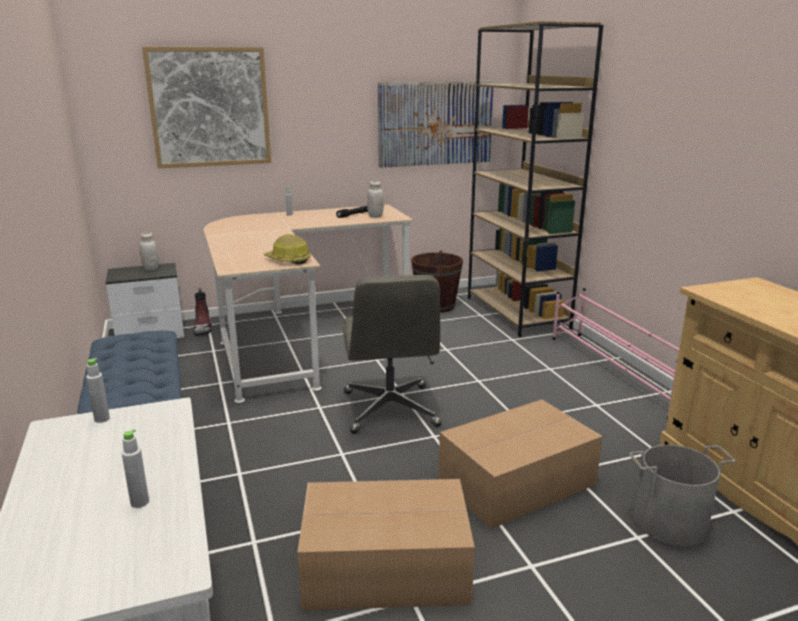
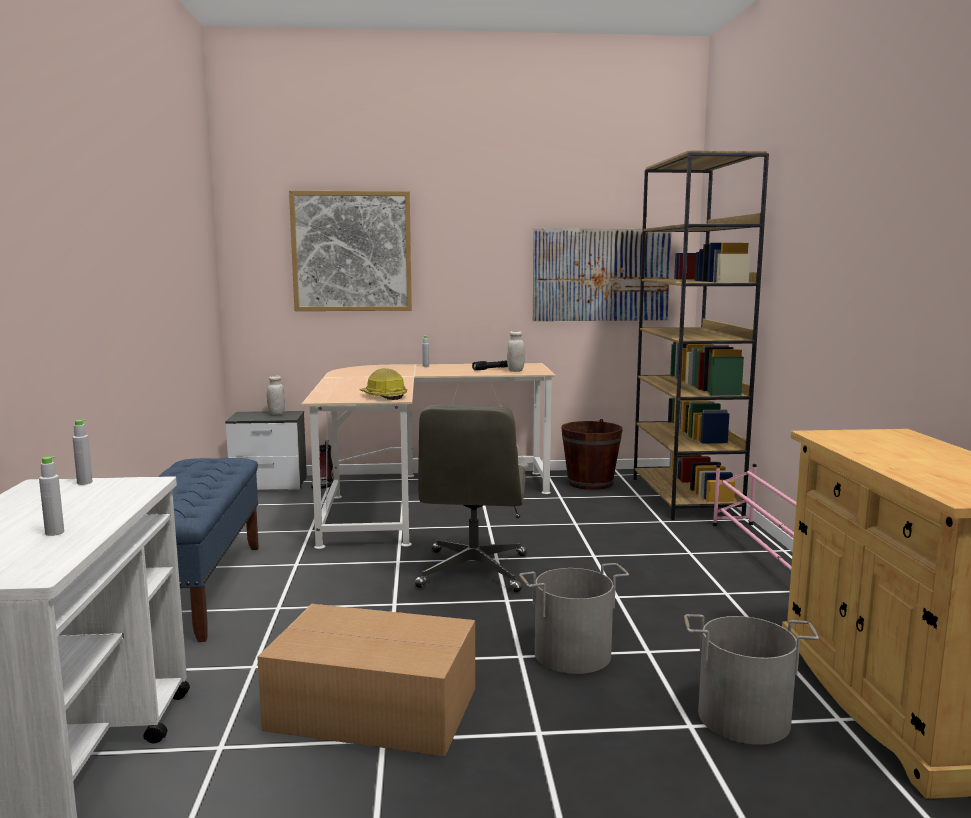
camera: 15 degrees right, 10 degrees down
cardboard box [439,400,603,529] -> grey bucket [519,563,629,674]

